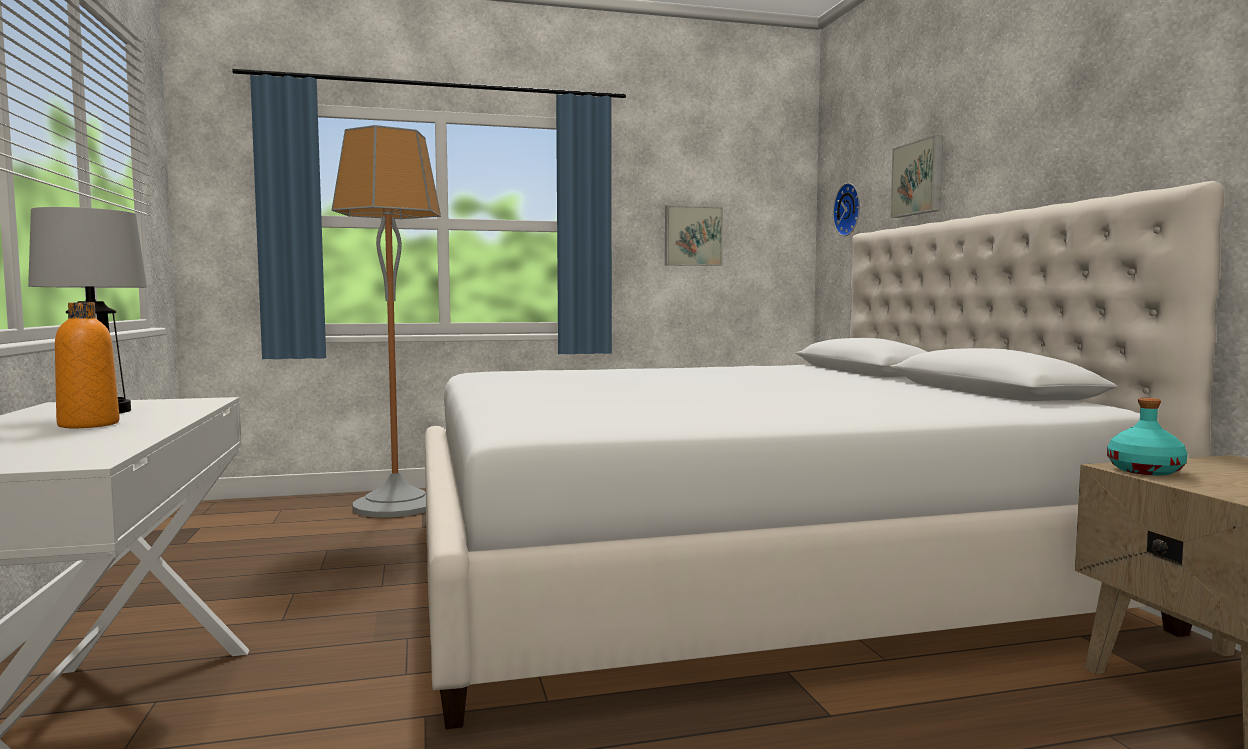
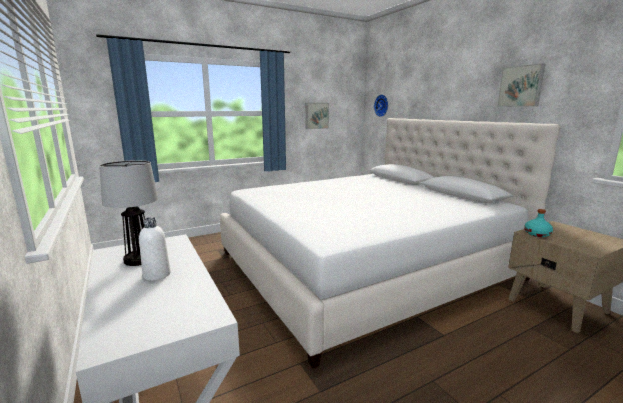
camera: 15 degrees left, 10 degrees up
orange bottle [55,303,120,428] -> white bottle [139,217,170,281]
floor lamp [331,125,441,518] -> none
picture [890,135,943,218] -> picture moved to [497,63,545,107]

